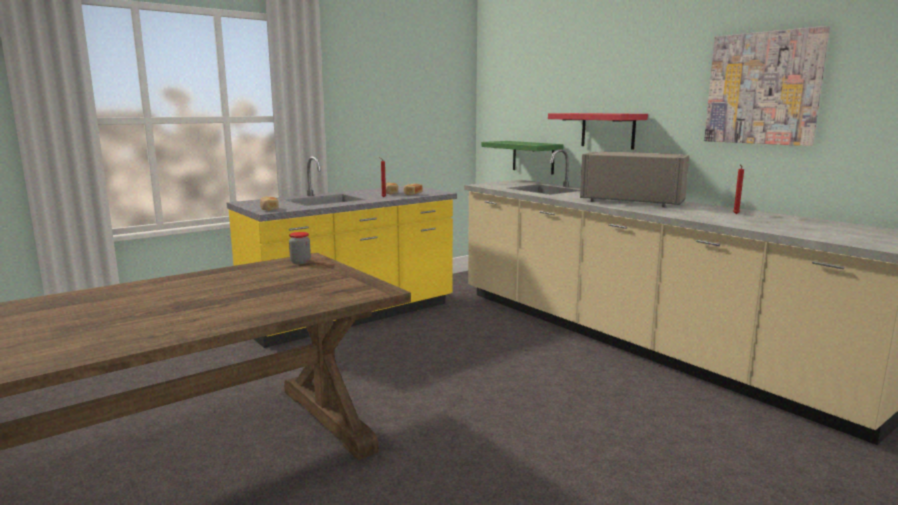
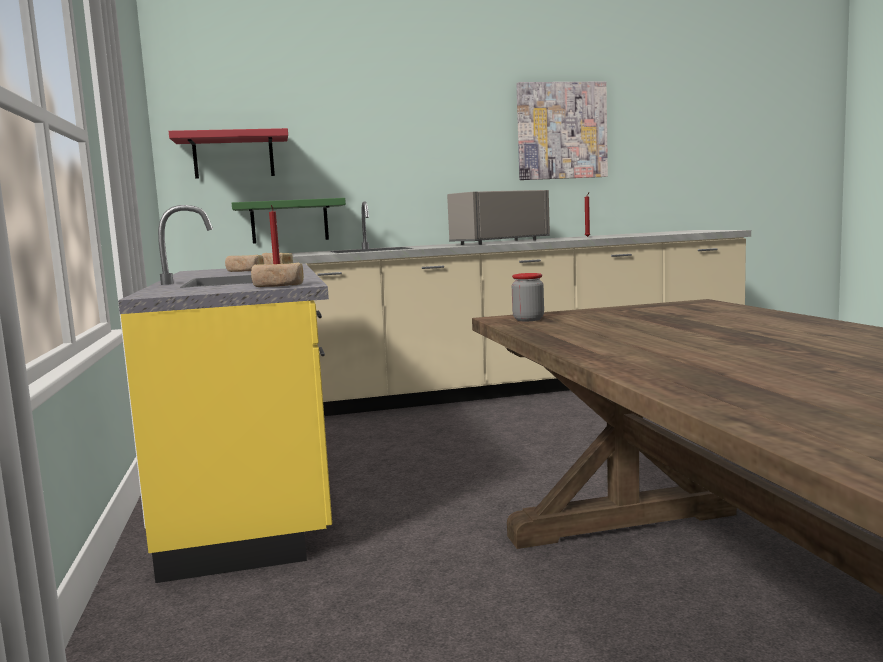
camera: 65 degrees left, 5 degrees down
red shelf [548,113,648,150] -> red shelf moved to [169,128,288,179]

